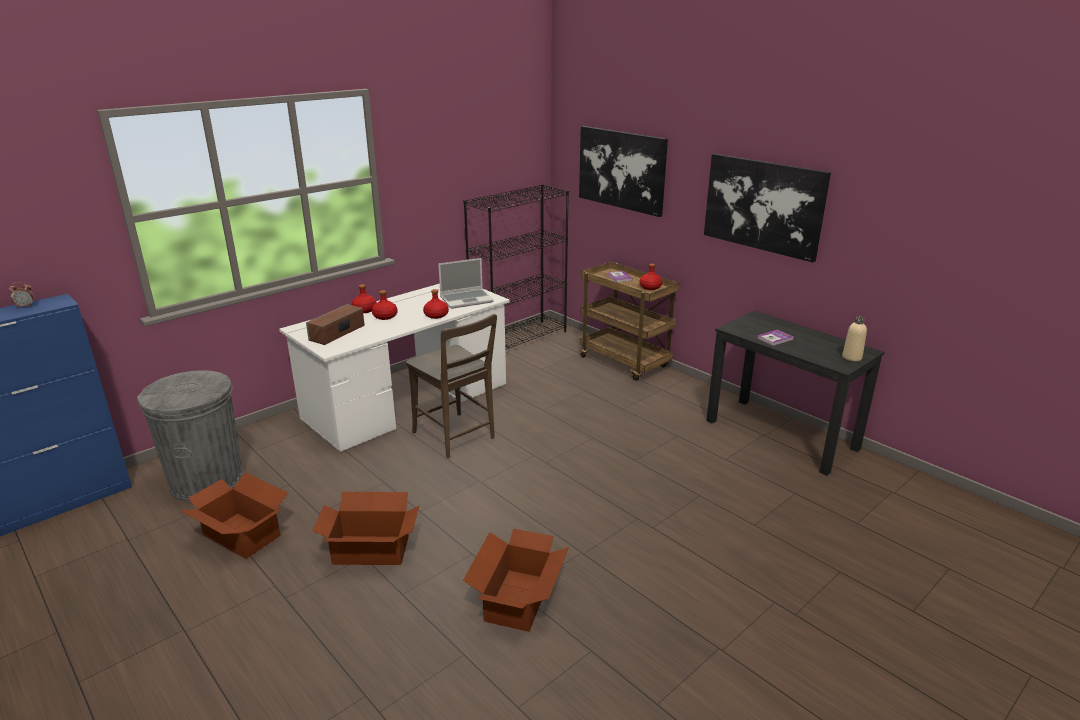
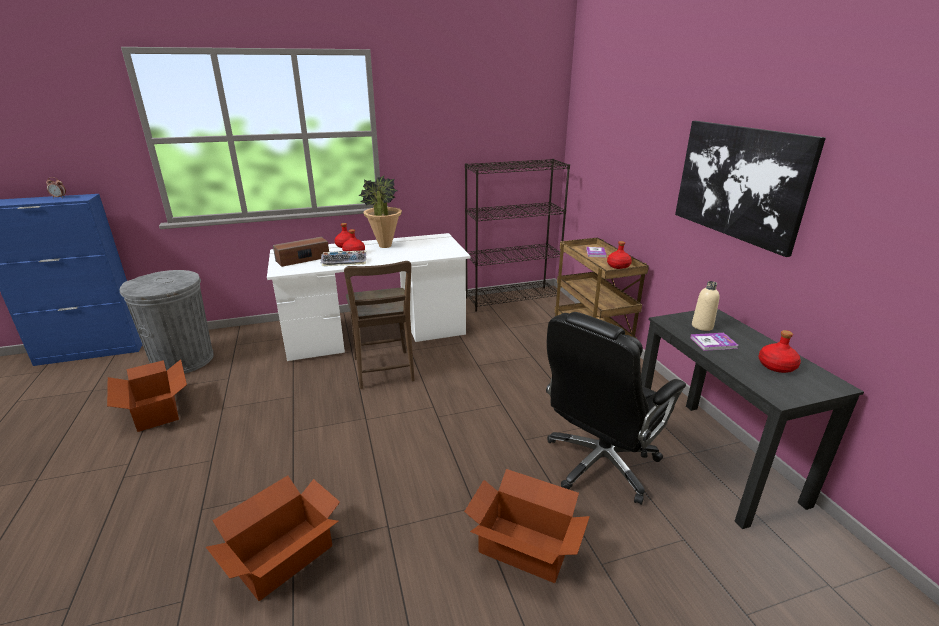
camera: 25 degrees right, 0 degrees up
cardboard box [312,492,419,565] -> cardboard box moved to [464,469,590,583]
red bottle [423,289,449,319] -> red bottle moved to [758,330,801,373]
laptop [438,258,494,309] -> none
picture [579,126,668,217] -> none
beige bottle [842,316,867,361] -> beige bottle moved to [692,281,719,331]
none -> keyboard [320,250,366,266]
none -> potted plant [358,175,402,248]
none -> black office chair [546,312,686,505]

